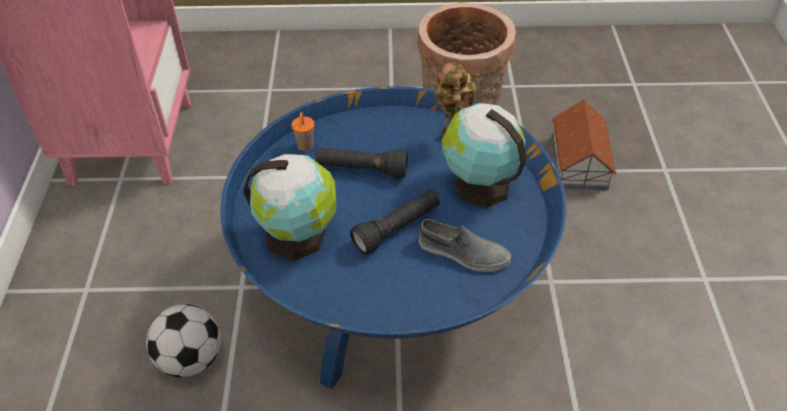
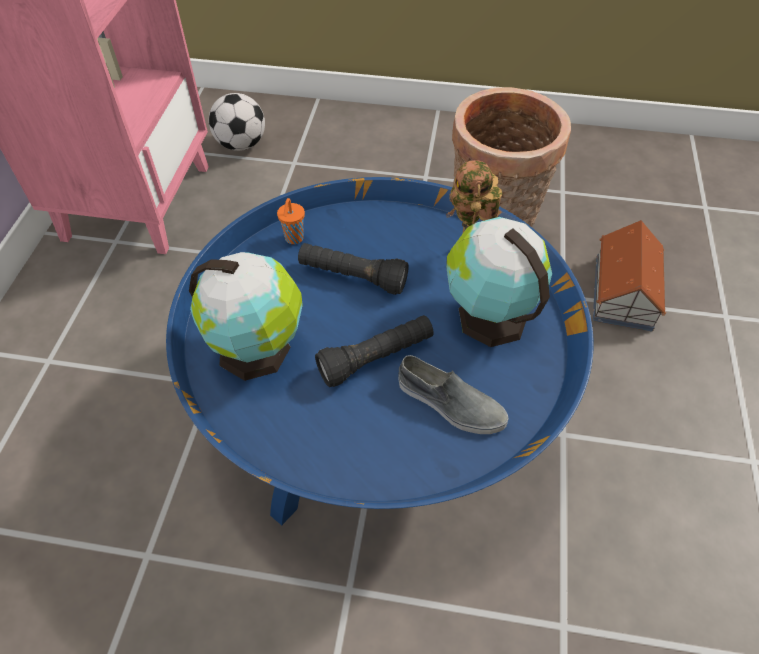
camera: 10 degrees right, 5 degrees up
football [146,304,220,377] -> football moved to [209,93,265,151]

